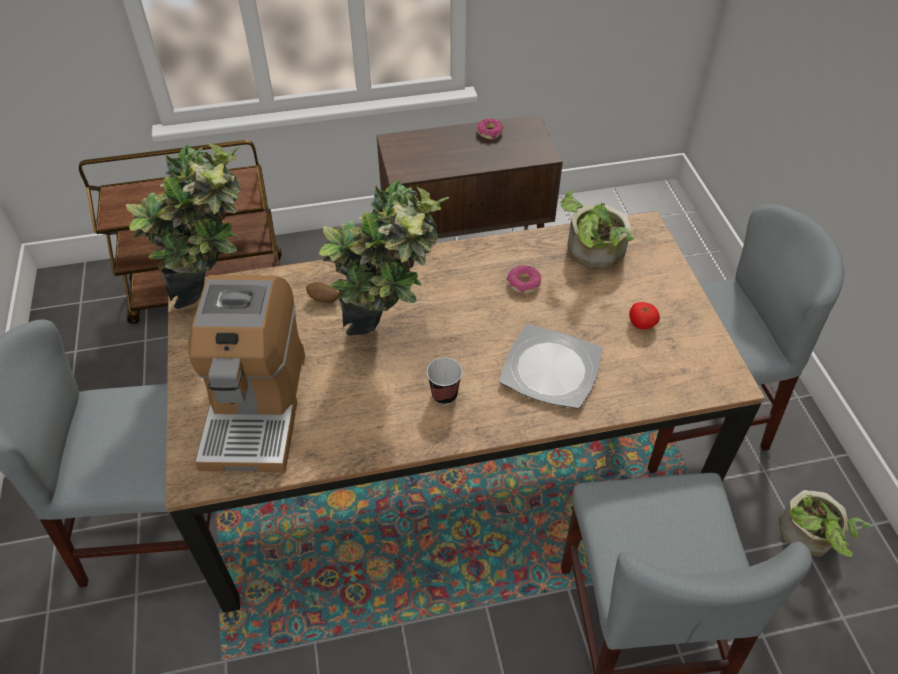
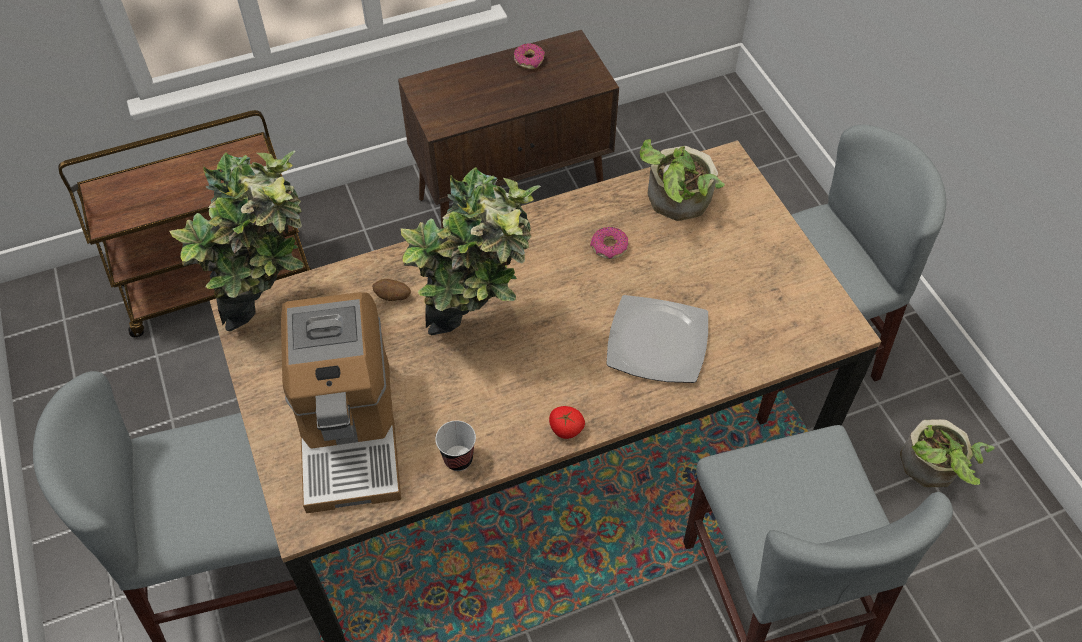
camera: 10 degrees left, 5 degrees up
cup [427,358,462,405] -> cup moved to [435,421,476,471]
tomato [629,302,660,330] -> tomato moved to [549,406,585,439]

